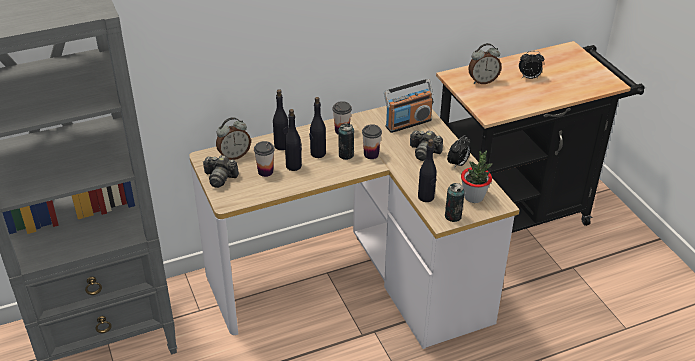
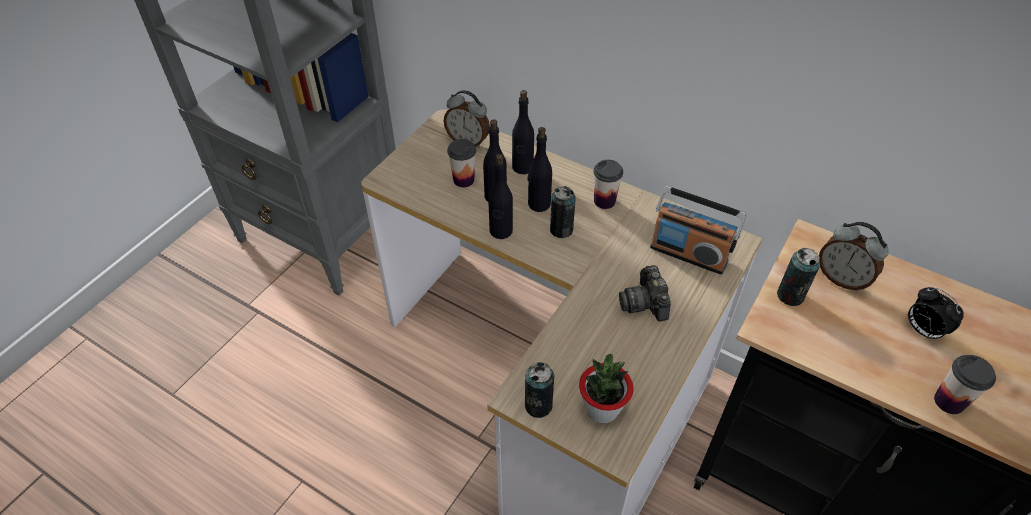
camera: 55 degrees right, 10 degrees up
camera [203,155,239,188] -> none
cup [362,124,382,159] -> cup moved to [934,355,996,414]
black bottle [418,139,437,202] -> black bottle moved to [488,154,513,239]
alarm clock [447,135,471,169] -> none
none -> can [777,248,820,306]

